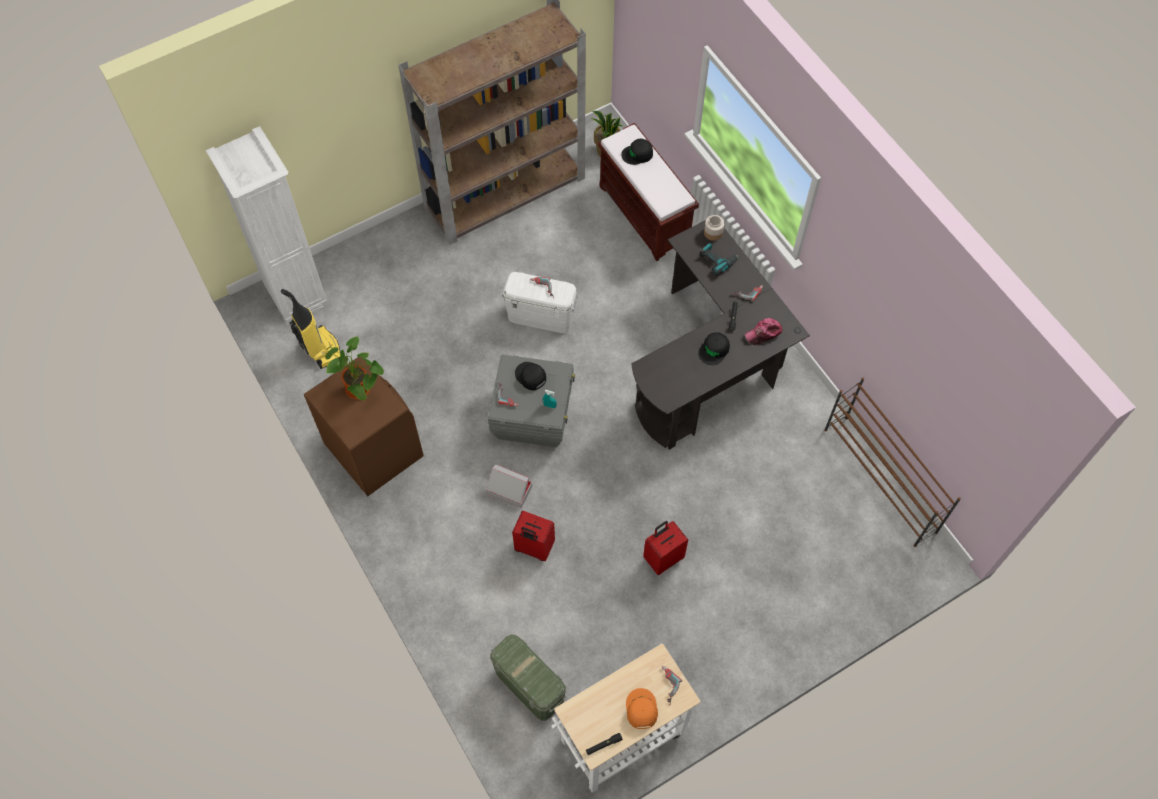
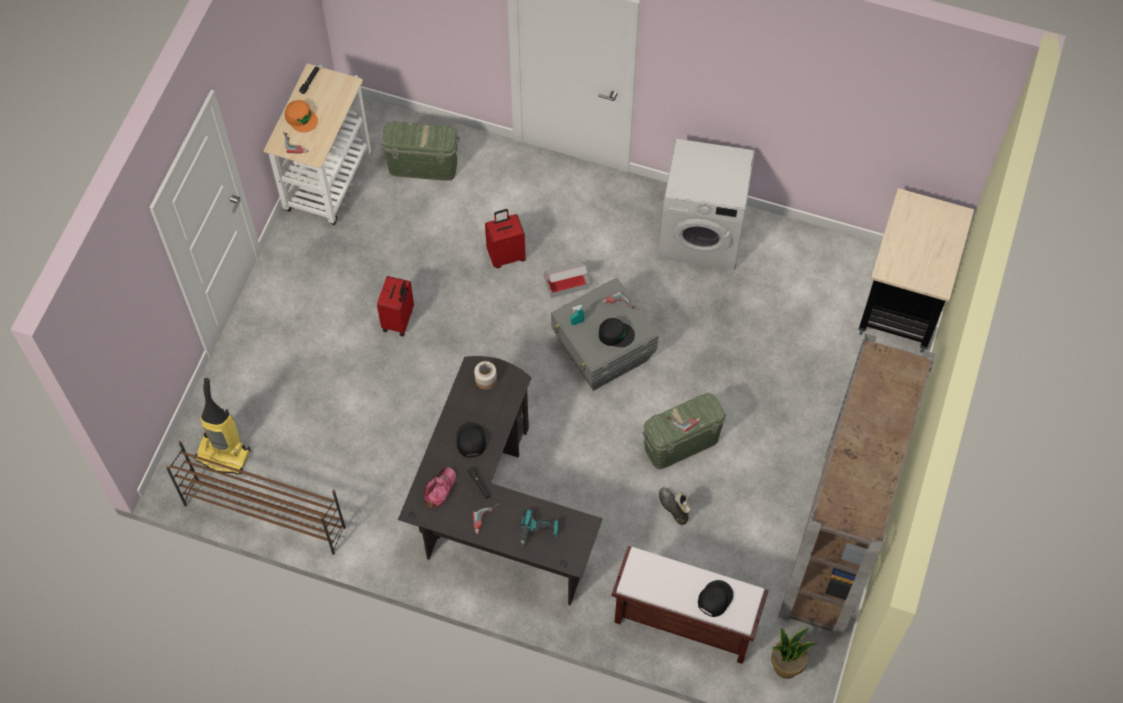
camera: 140 degrees right, 0 degrees up
white cabinet [206,126,328,324] -> black cart [858,188,974,353]
vacuum cleaner [281,289,340,369] -> vacuum cleaner moved to [194,378,250,475]
brown washing machine [304,357,424,496] -> white washing machine [659,139,755,270]
potted plant [325,336,384,401] -> none
white storage box [502,272,578,333] -> green storage box [642,393,726,469]
jar [704,215,725,241] -> jar moved to [474,361,497,390]
none -> black boot [659,487,691,525]

